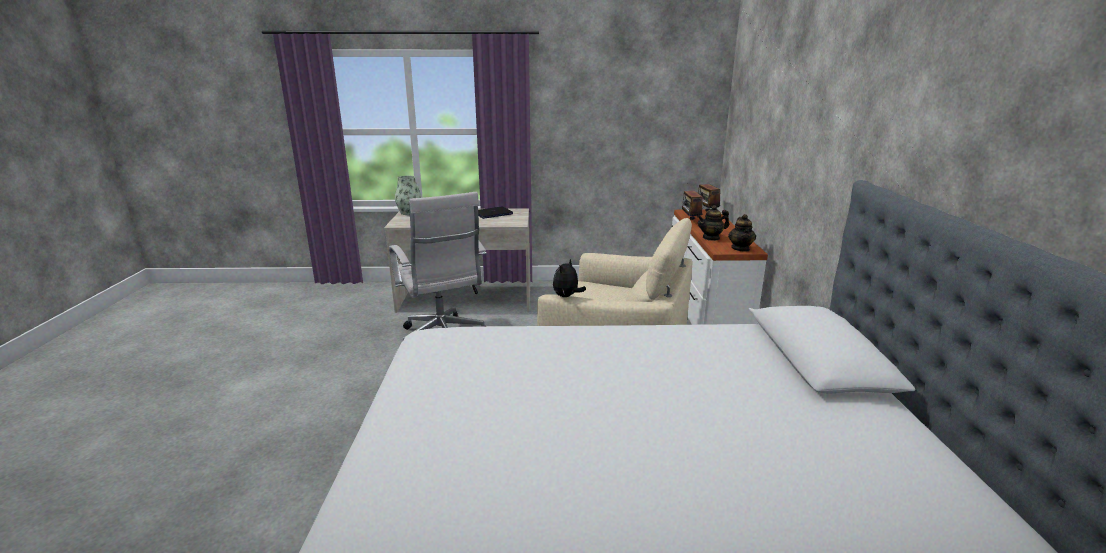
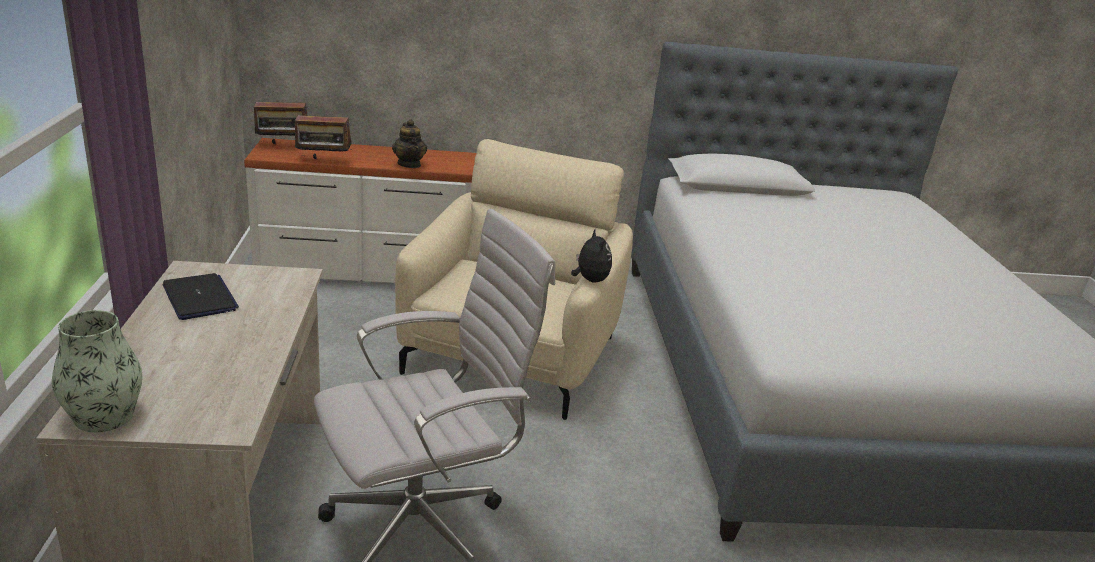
camera: 95 degrees left, 5 degrees up
plush toy [553,259,586,297] -> plush toy turned 135 degrees counterclockwise [571,230,612,283]
teapot [728,214,756,252] -> none

